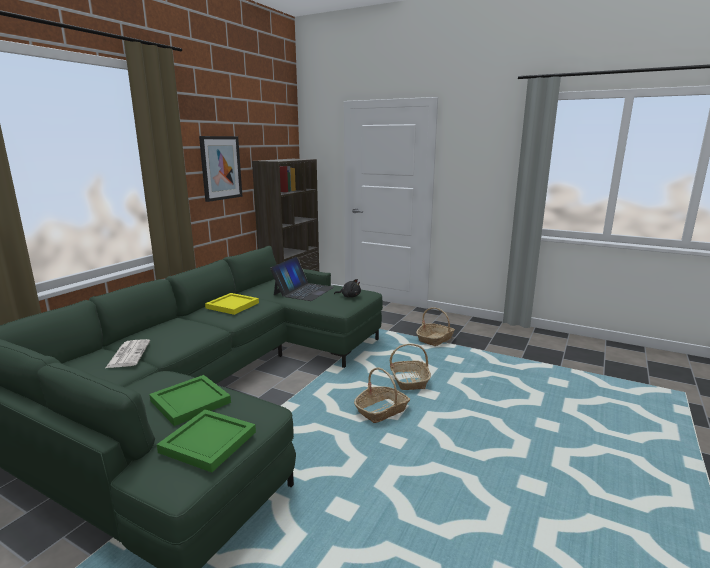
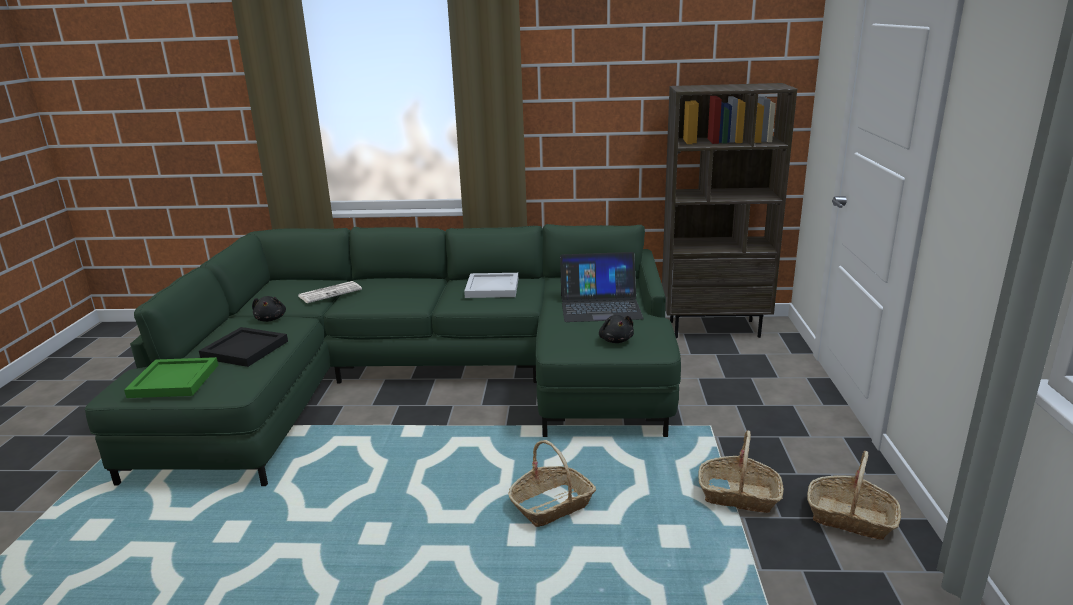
camera: 65 degrees right, 5 degrees up
green tray [149,375,231,426] -> black tray [199,327,288,367]
picture [199,136,243,202] -> none
yellow tray [205,293,259,315] -> white tray [464,273,518,298]
basket [354,367,410,423] -> basket moved to [807,451,901,540]
none -> black plush toy [252,296,286,322]

